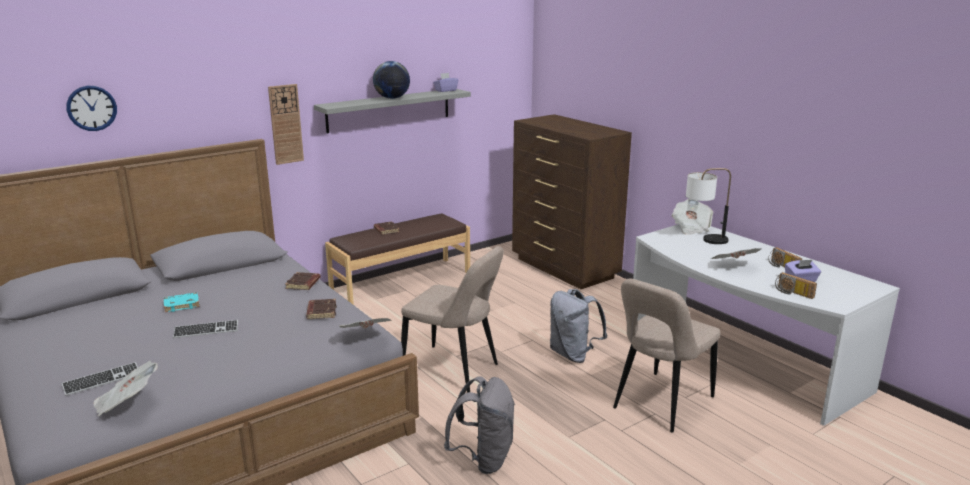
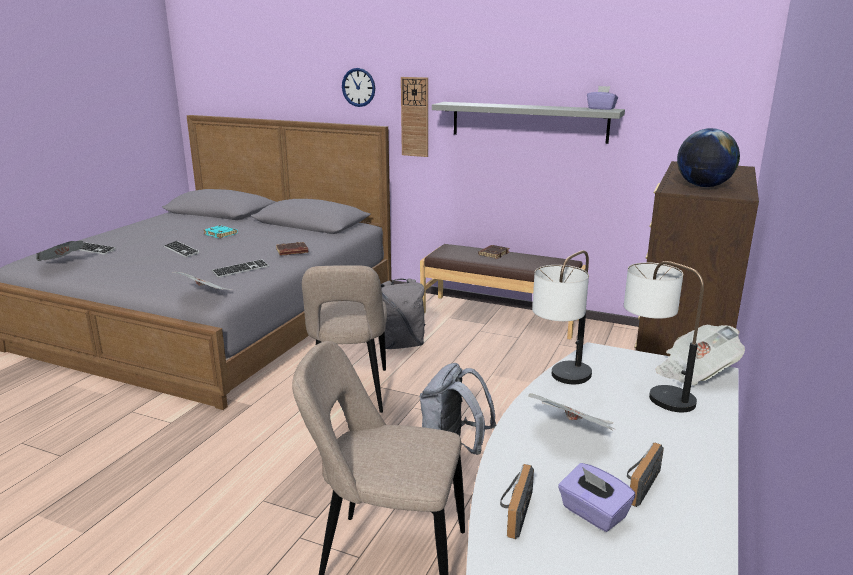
camera: 60 degrees right, 0 degrees up
wall clock [66,86,117,131] -> wall clock moved to [342,68,375,107]
brown book [306,299,337,319] -> keyboard [212,259,269,278]
globe [373,61,410,99] -> globe moved to [677,128,740,187]
grey backpack [444,377,515,474] -> grey backpack moved to [381,278,425,349]
none -> table lamp [532,250,592,384]

